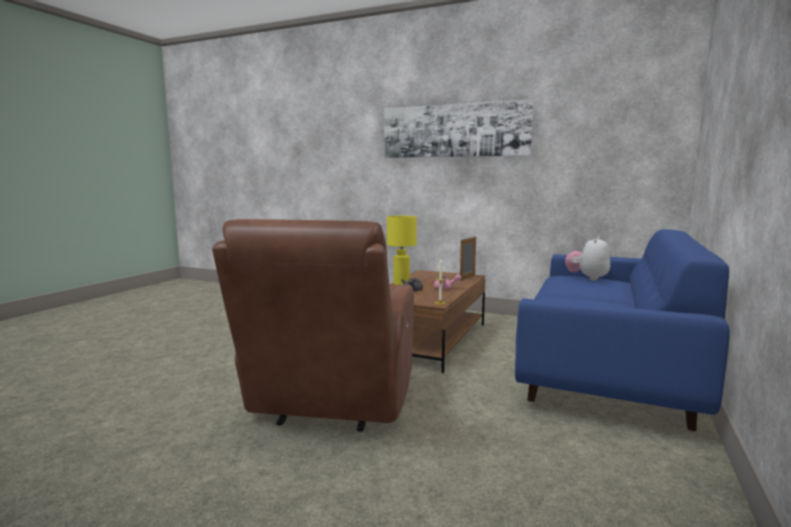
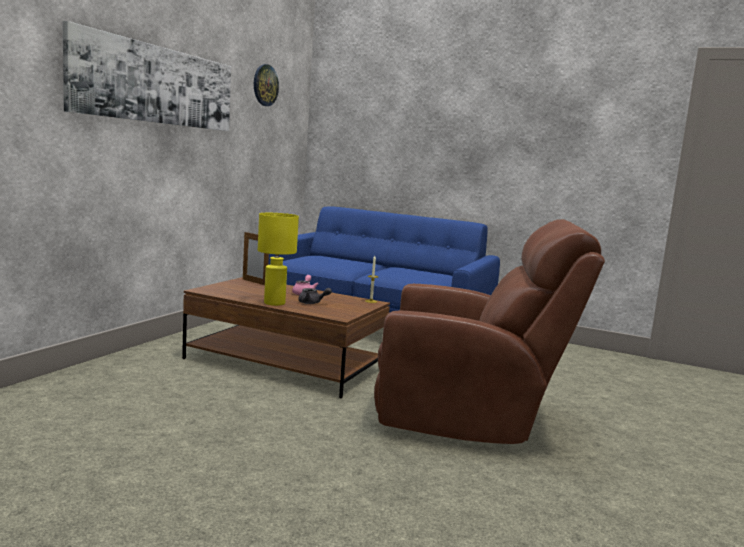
camera: 90 degrees left, 0 degrees up
plush toy [565,236,610,281] -> none
none -> wall clock [254,64,279,106]

